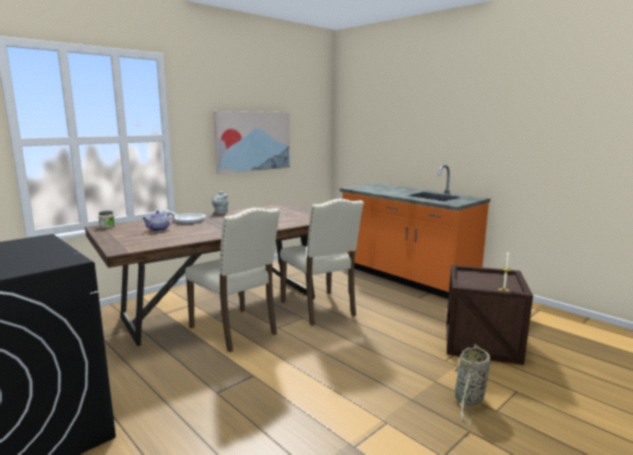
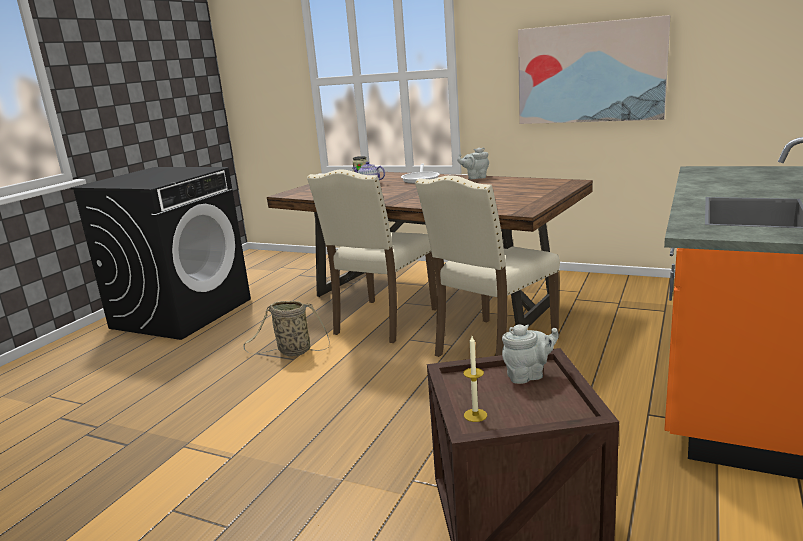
camera: 70 degrees right, 5 degrees up
basket [453,344,491,425] -> basket moved to [243,301,330,356]
none -> grey teapot [502,324,559,384]

